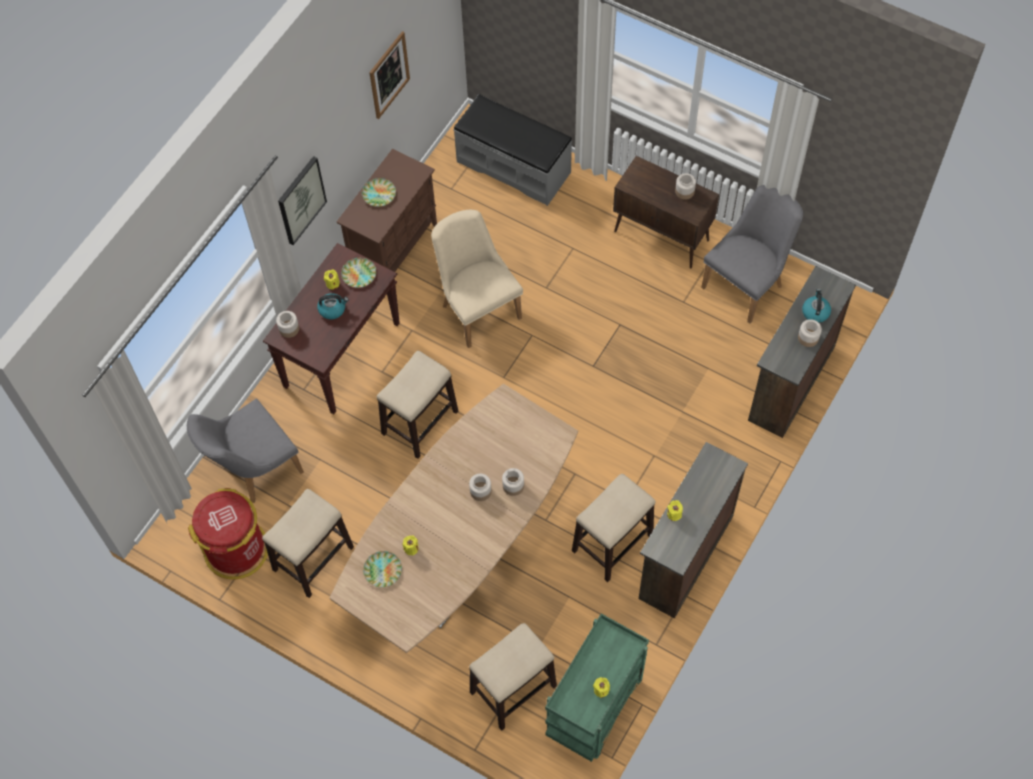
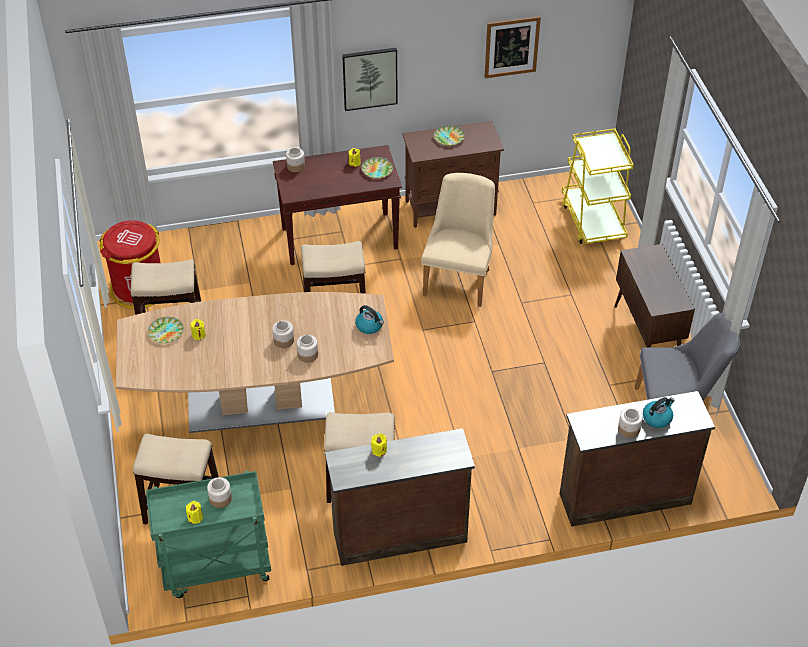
camera: 45 degrees right, 15 degrees down
grey chair [187,398,304,503] -> none
kettle [317,293,348,319] -> kettle moved to [355,305,384,334]
grey bench [453,94,572,206] -> yellow cart [562,128,634,244]
jar [675,173,696,200] -> jar moved to [207,477,232,508]

